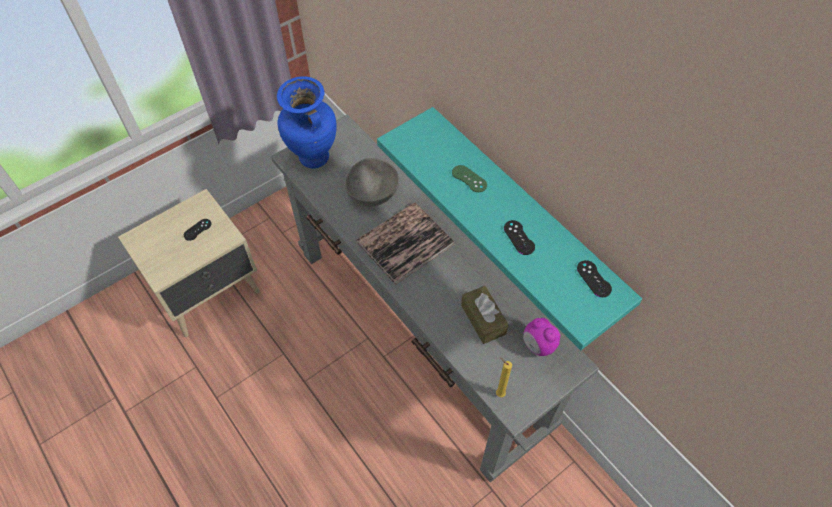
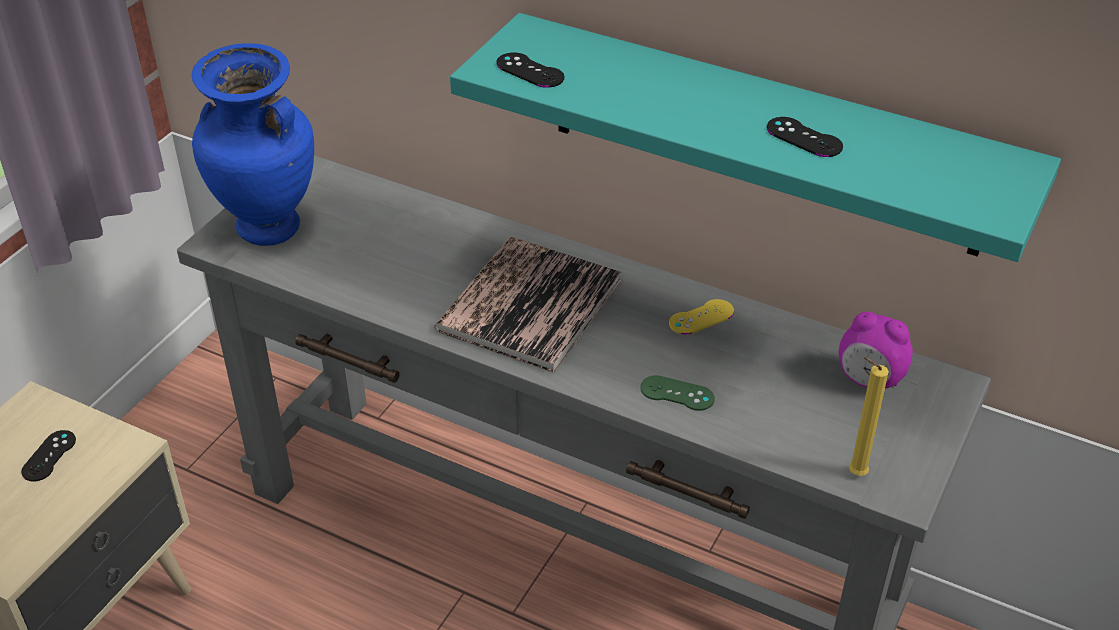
camera: 25 degrees left, 15 degrees down
grey bowl [345,158,399,206] -> none
green game controller [452,165,487,192] -> green game controller moved to [640,375,715,411]
brown tissue box [461,286,508,344] -> none
black game controller [577,260,612,297] -> black game controller moved to [496,53,564,88]
none -> yellow game controller [669,299,734,335]

